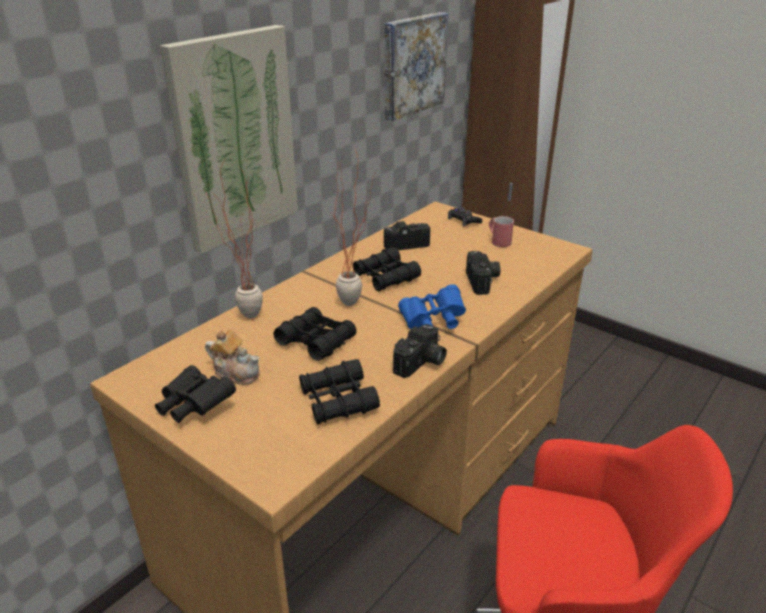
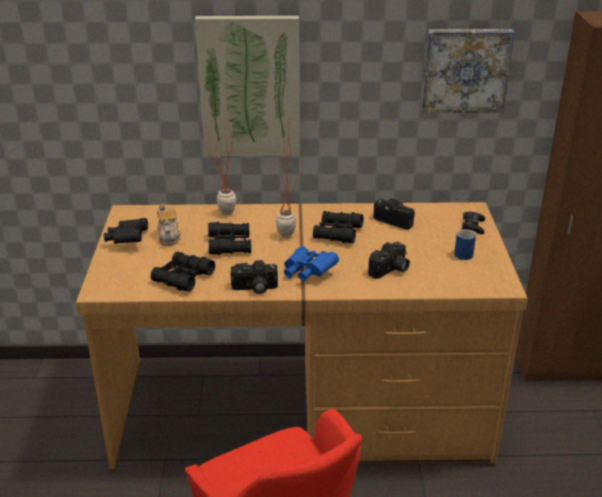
camera: 50 degrees right, 0 degrees up
red mug [489,216,514,247] -> blue mug [454,229,476,260]

